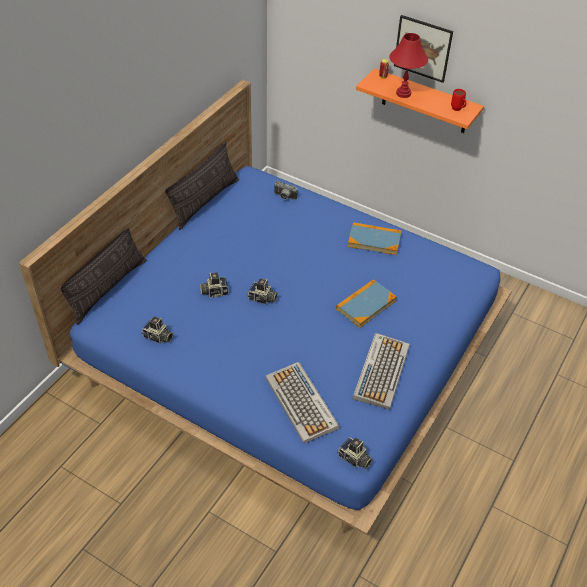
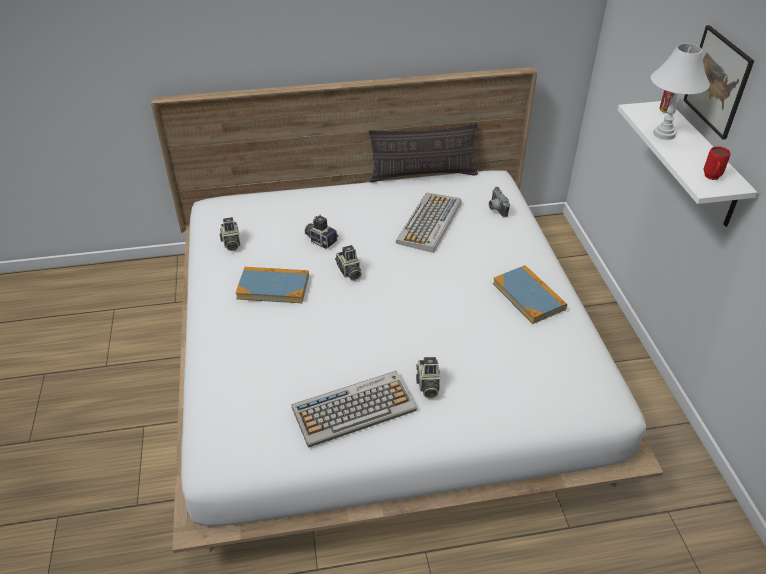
camera: 50 degrees right, 5 degrees down
blue bed [19,80,512,535] -> white bed [151,67,663,553]
pillow [61,228,147,325] -> none
keyboard [265,362,339,443] -> keyboard moved to [396,193,461,253]
book [336,279,397,328] -> book moved to [235,267,309,303]
camera [337,437,373,469] -> camera moved to [416,357,440,399]
orange shelf [356,68,484,133] -> white shelf [617,101,757,227]
red table lamp [389,33,428,98] -> white table lamp [651,44,710,140]

